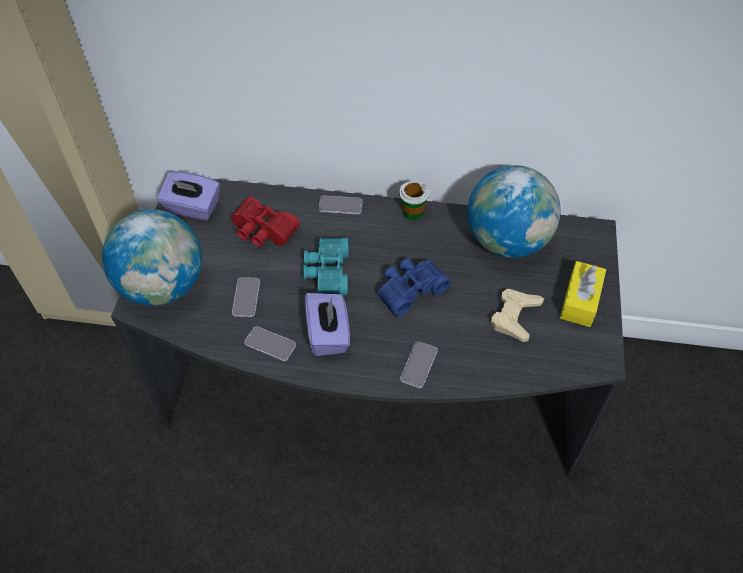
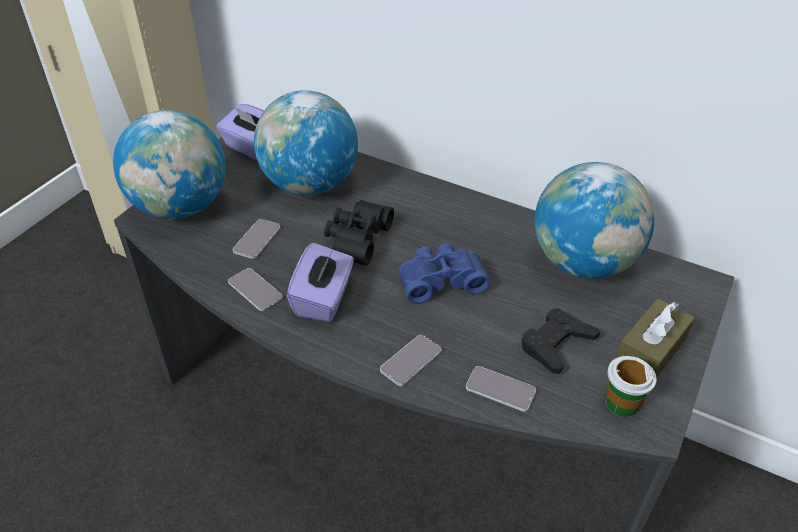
camera: 20 degrees right, 10 degrees down
red binoculars [231,197,300,247] -> globe [254,90,358,196]
turquoise binoculars [303,238,349,295] -> black binoculars [324,200,394,266]
phone [319,196,363,215] -> phone moved to [466,366,536,412]
cup [399,181,429,220] -> cup moved to [605,356,657,417]
beige game controller [491,289,544,342] -> black game controller [521,308,601,374]
yellow tissue box [560,261,606,327] -> brown tissue box [615,298,695,377]

